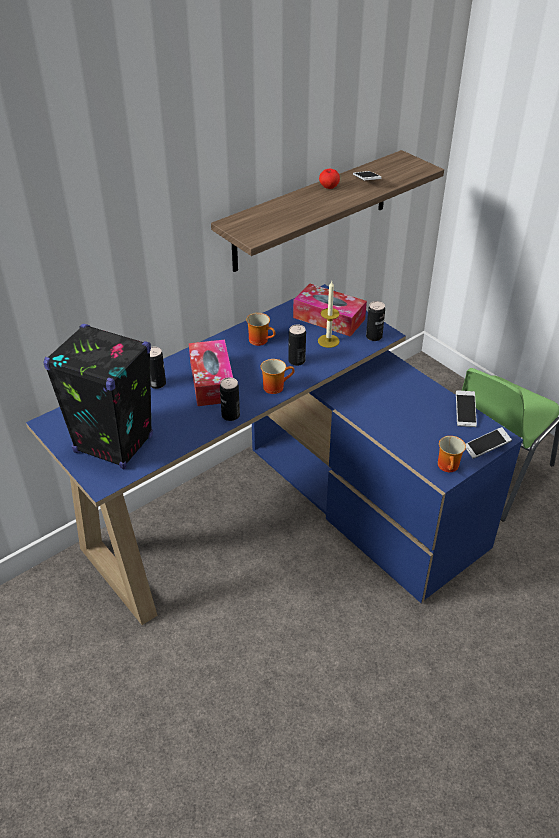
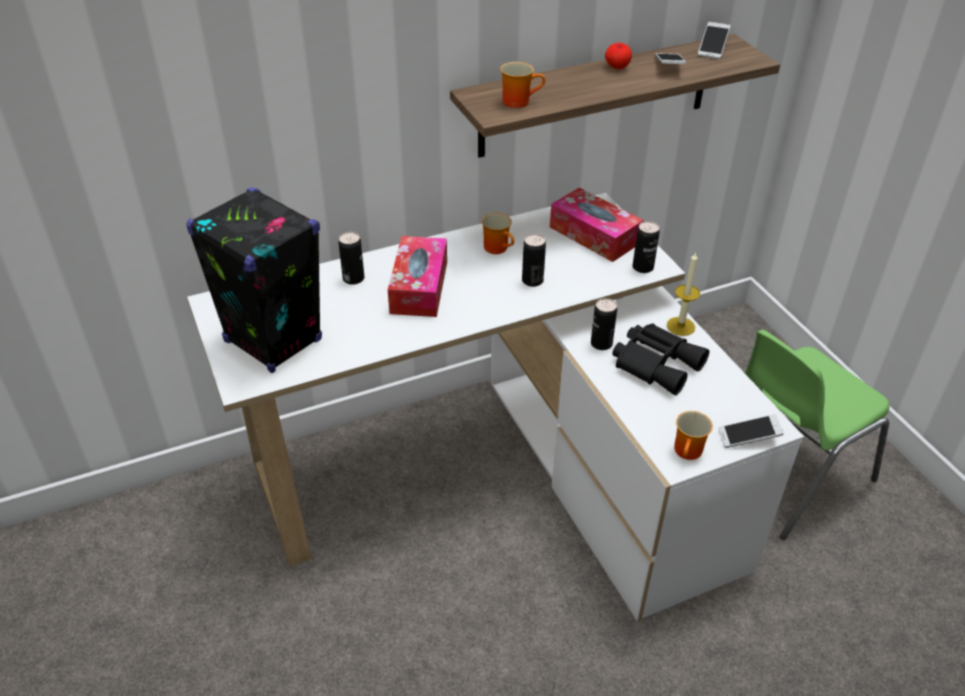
camera: 15 degrees right, 0 degrees up
blue desk [26,284,523,625] -> white desk [187,193,804,621]
can [220,377,240,421] -> can moved to [591,298,617,350]
mug [261,359,295,394] -> mug moved to [500,62,545,108]
candle [318,281,340,348] -> candle moved to [667,251,700,336]
phone [456,390,477,427] -> phone moved to [698,22,731,59]
none -> black binoculars [612,323,709,395]

